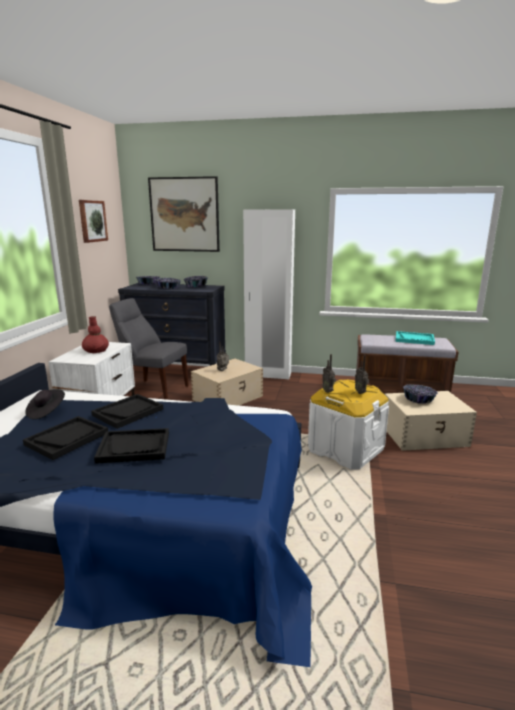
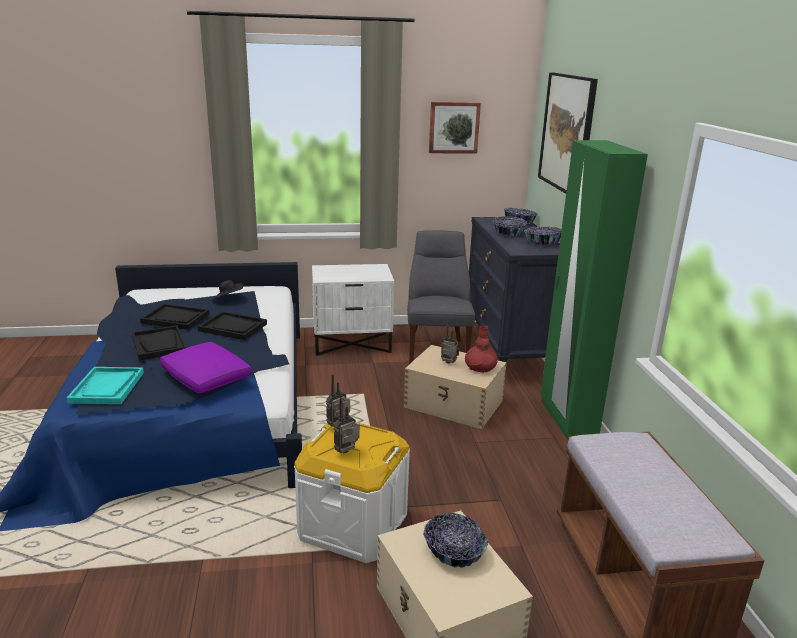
camera: 70 degrees right, 5 degrees up
red vase [82,316,109,353] -> red vase moved to [465,325,498,373]
white wardrobe [243,209,295,380] -> green wardrobe [541,140,648,441]
turquoise tray [395,331,435,345] -> turquoise tray moved to [67,367,144,404]
none -> purple pillow [160,342,252,394]

